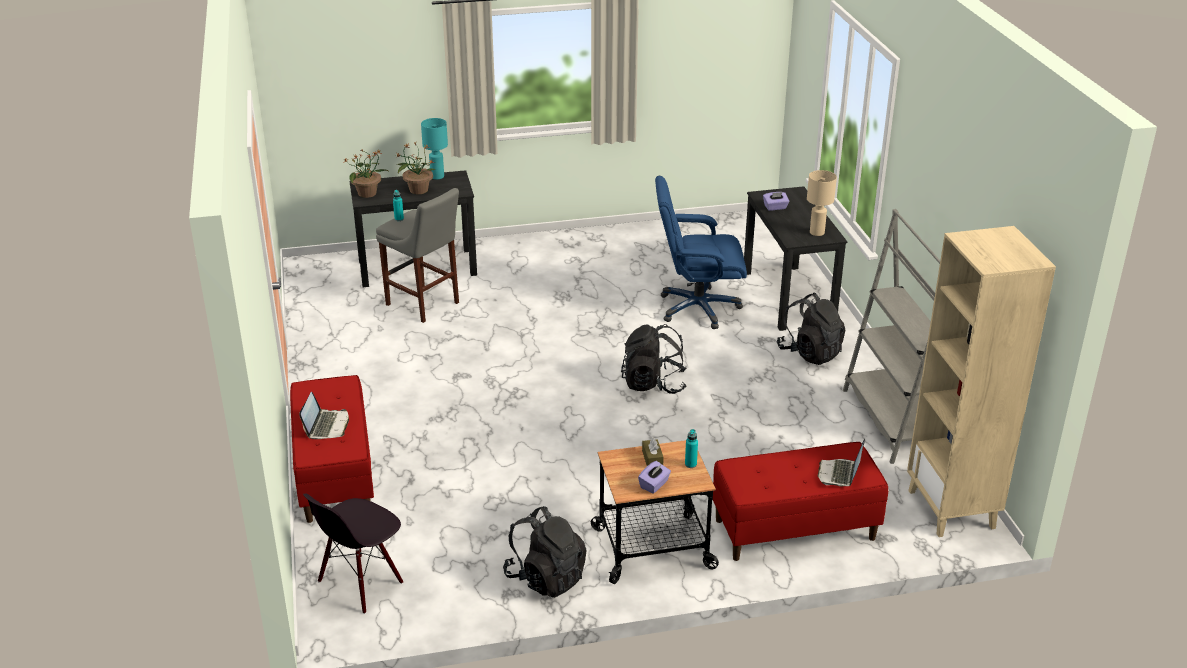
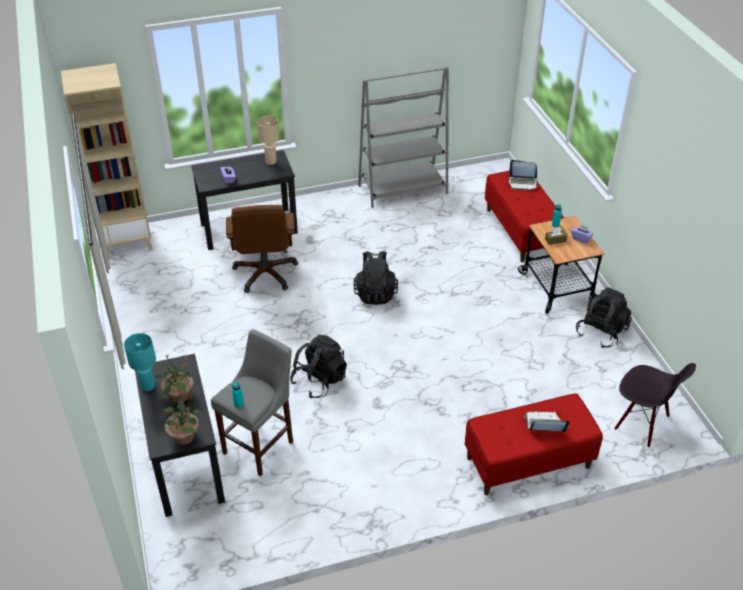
camera: 95 degrees left, 10 degrees up
blue office chair [655,176,747,329] -> brown office chair [226,205,298,293]
black backpack [777,293,845,365] -> black backpack moved to [290,335,347,398]
beige bookcase [907,226,1056,537] -> beige bookcase moved to [61,63,152,256]

